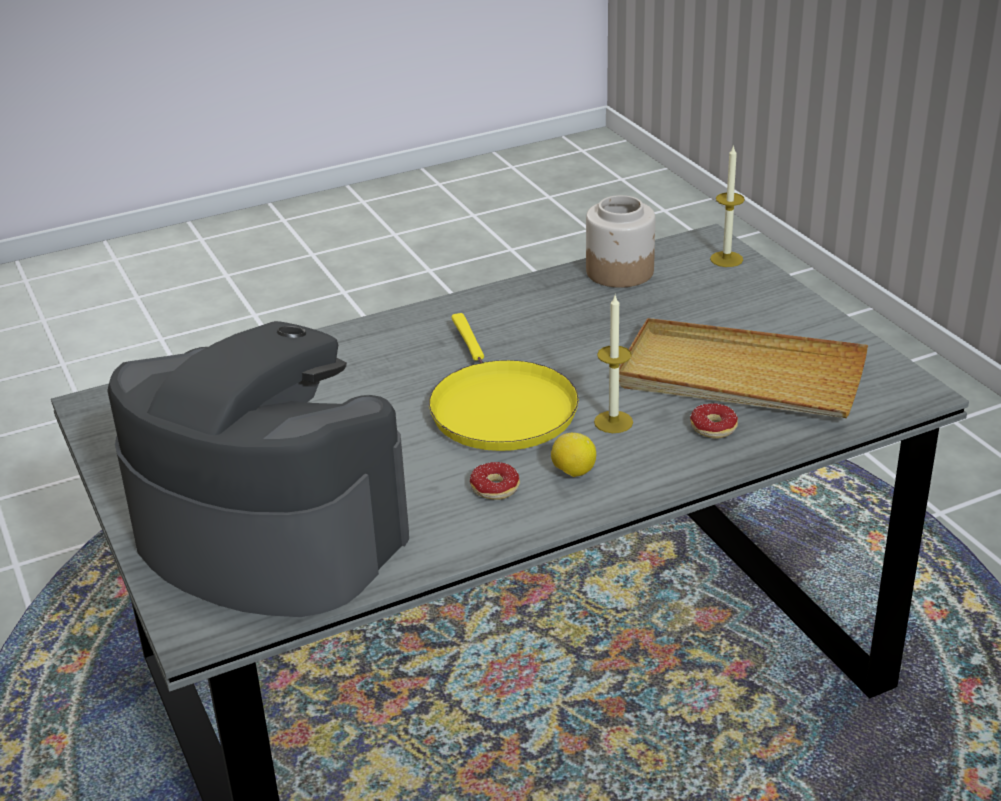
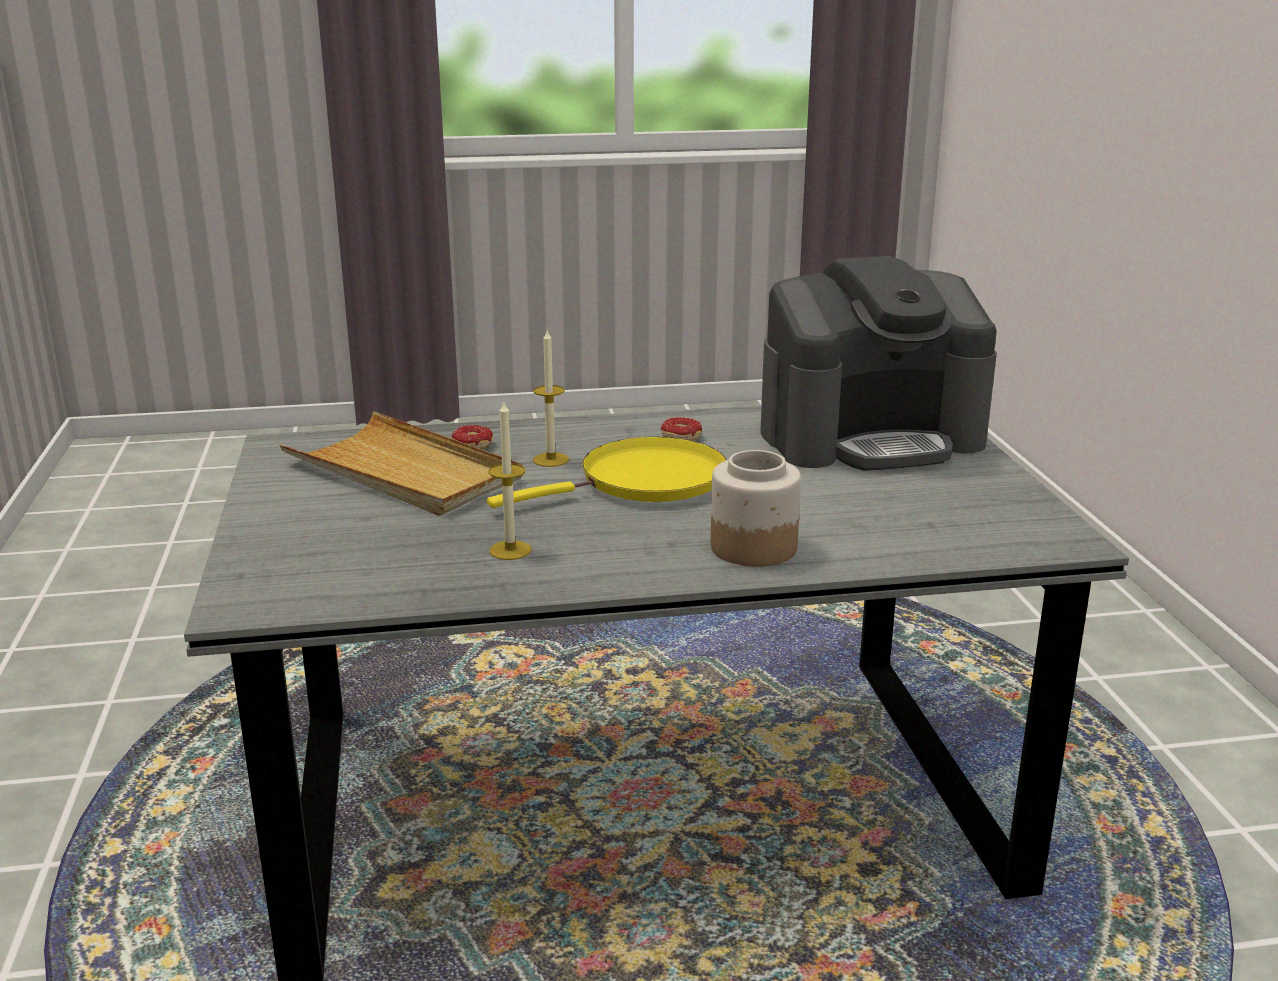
camera: 165 degrees left, 10 degrees down
coffee machine [107,321,409,617] -> coffee machine turned 60 degrees counterclockwise [760,256,997,471]
yellow frying pan [429,313,579,451] -> yellow frying pan turned 60 degrees clockwise [487,437,726,508]
lemon [551,433,596,477] -> none
jar [586,195,655,288] -> jar moved to [711,450,801,567]
candle [710,145,745,267] -> candle moved to [489,402,531,560]

